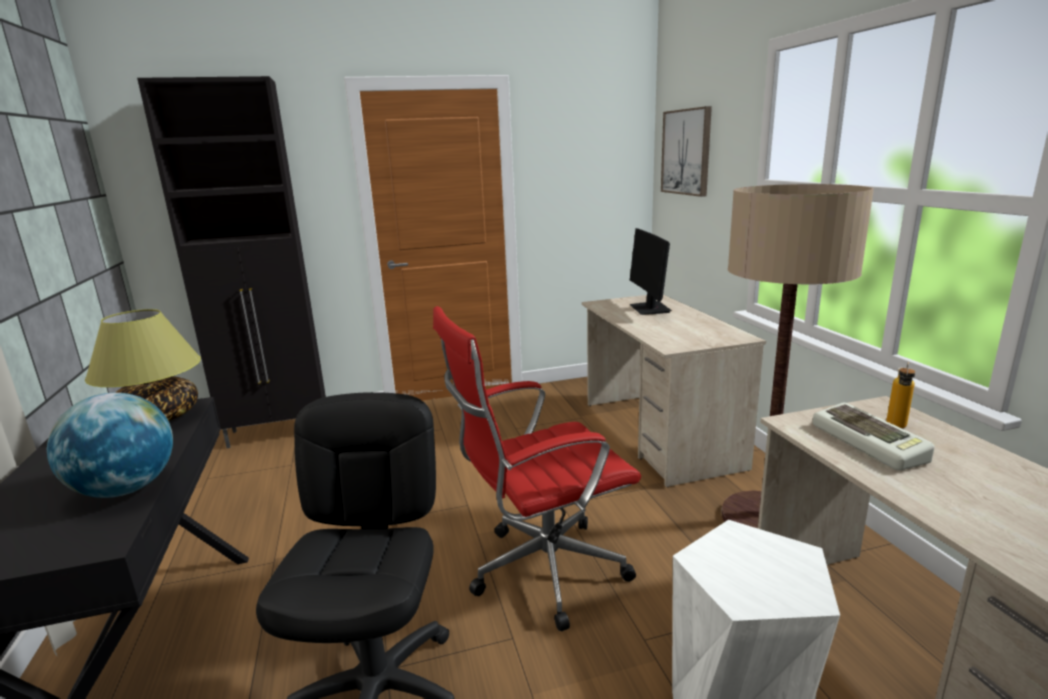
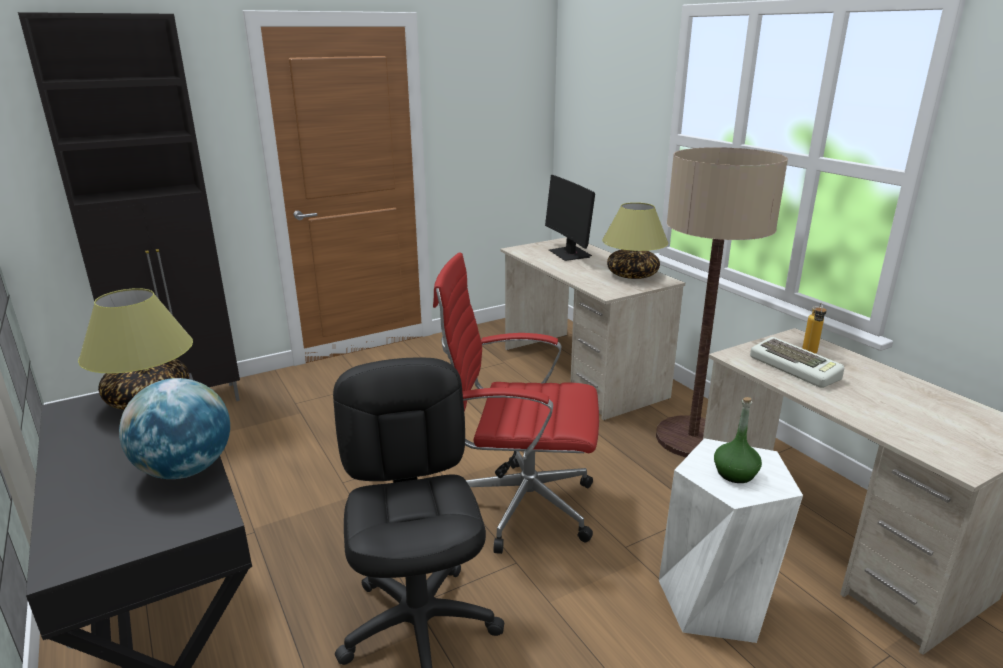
camera: 15 degrees left, 5 degrees up
red office chair [433,306,641,631] -> red office chair turned 45 degrees clockwise [433,252,599,554]
picture [661,106,712,197] -> none
none -> table lamp [602,202,669,279]
none -> green bottle [714,397,762,483]

